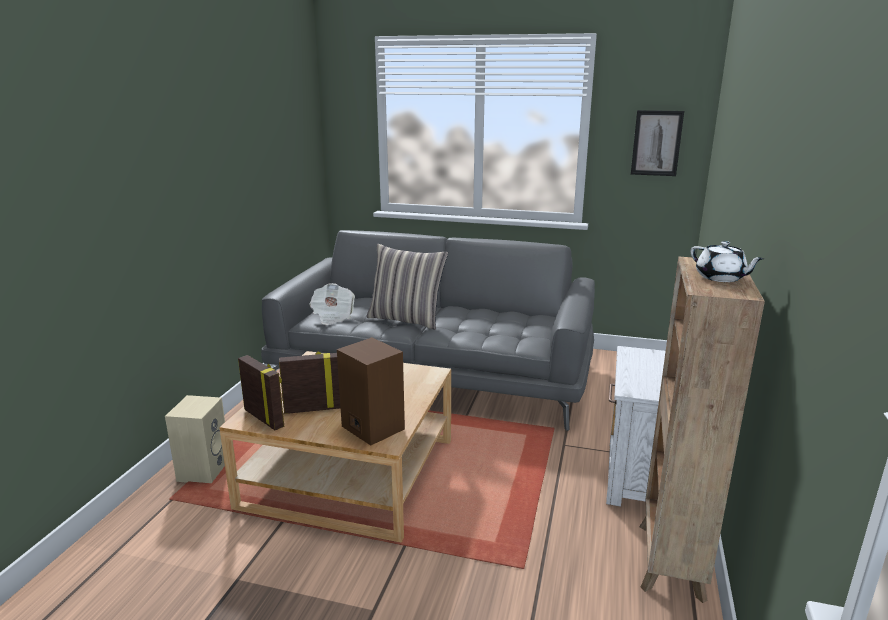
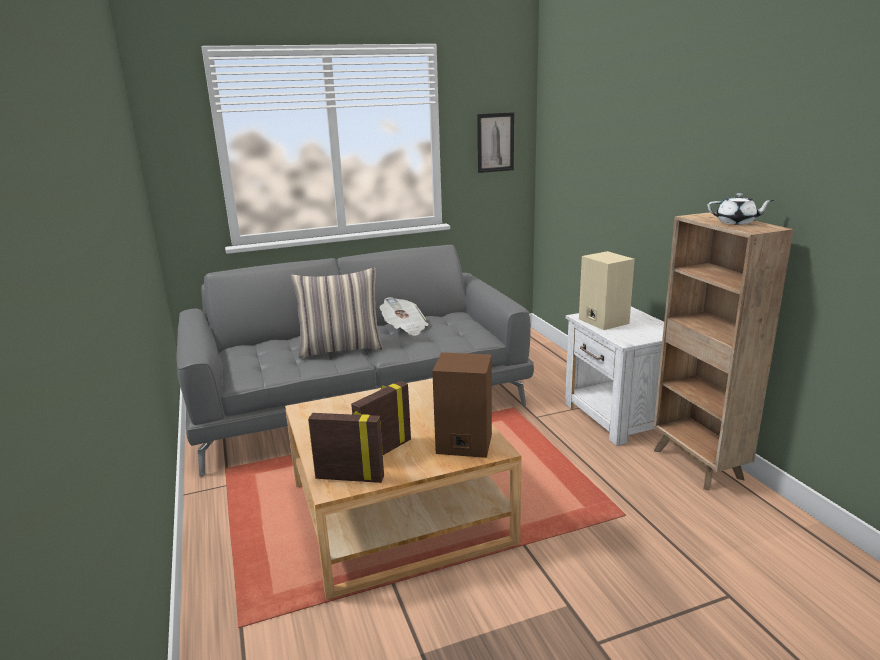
camera: 35 degrees left, 0 degrees up
beige speaker [165,395,225,483] -> beige speaker moved to [579,251,635,330]
newspaper [309,283,355,325] -> newspaper moved to [380,297,429,336]

